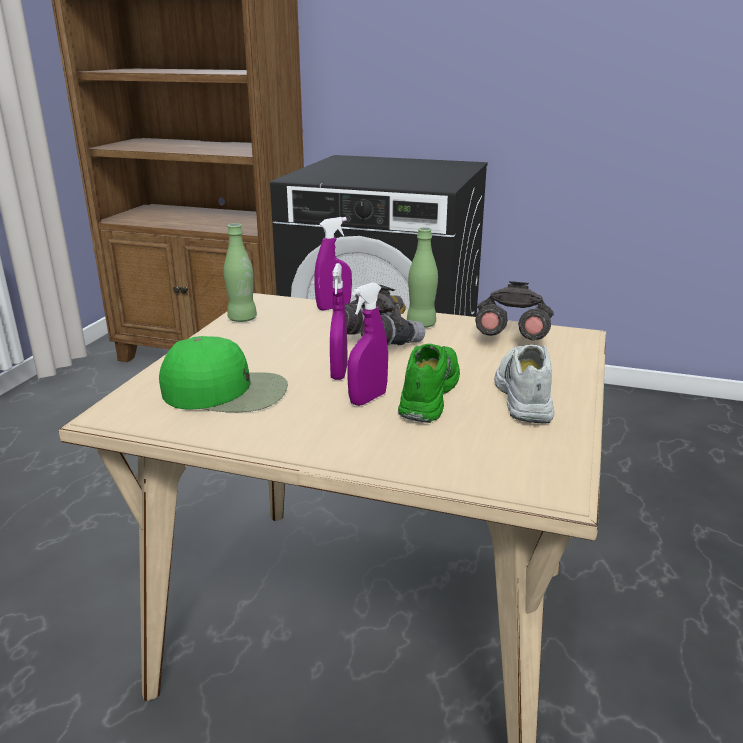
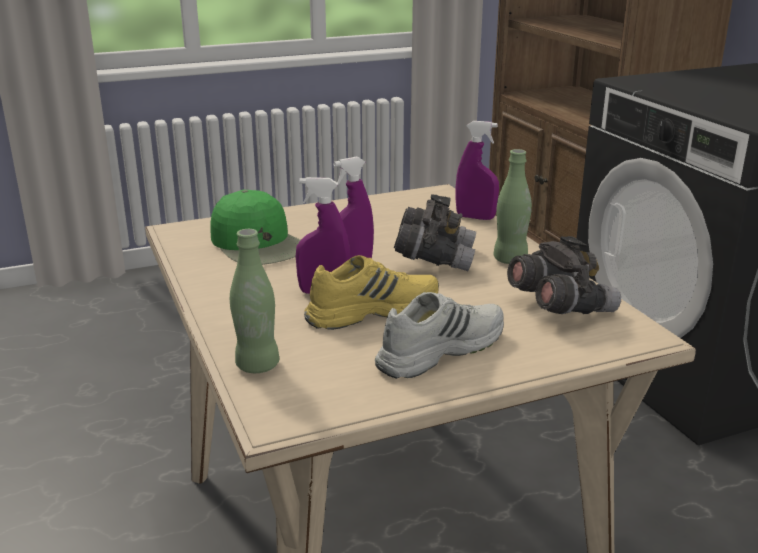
camera: 50 degrees right, 0 degrees up
green bottle [224,223,257,322] -> green bottle moved to [230,229,279,373]
green shoe [398,344,460,423] -> yellow shoe [304,255,439,330]

